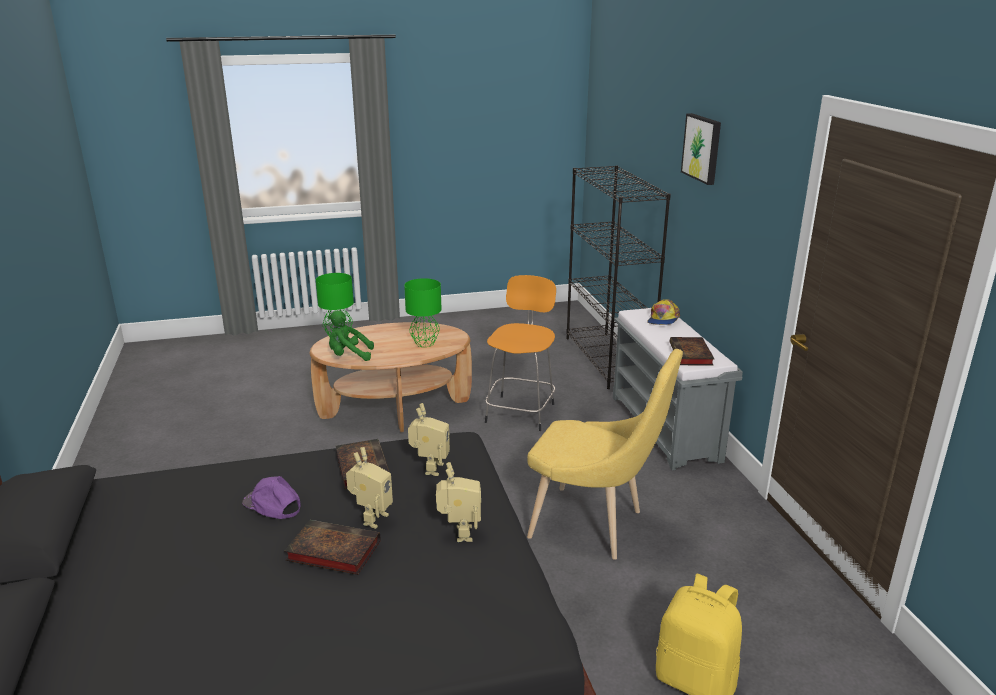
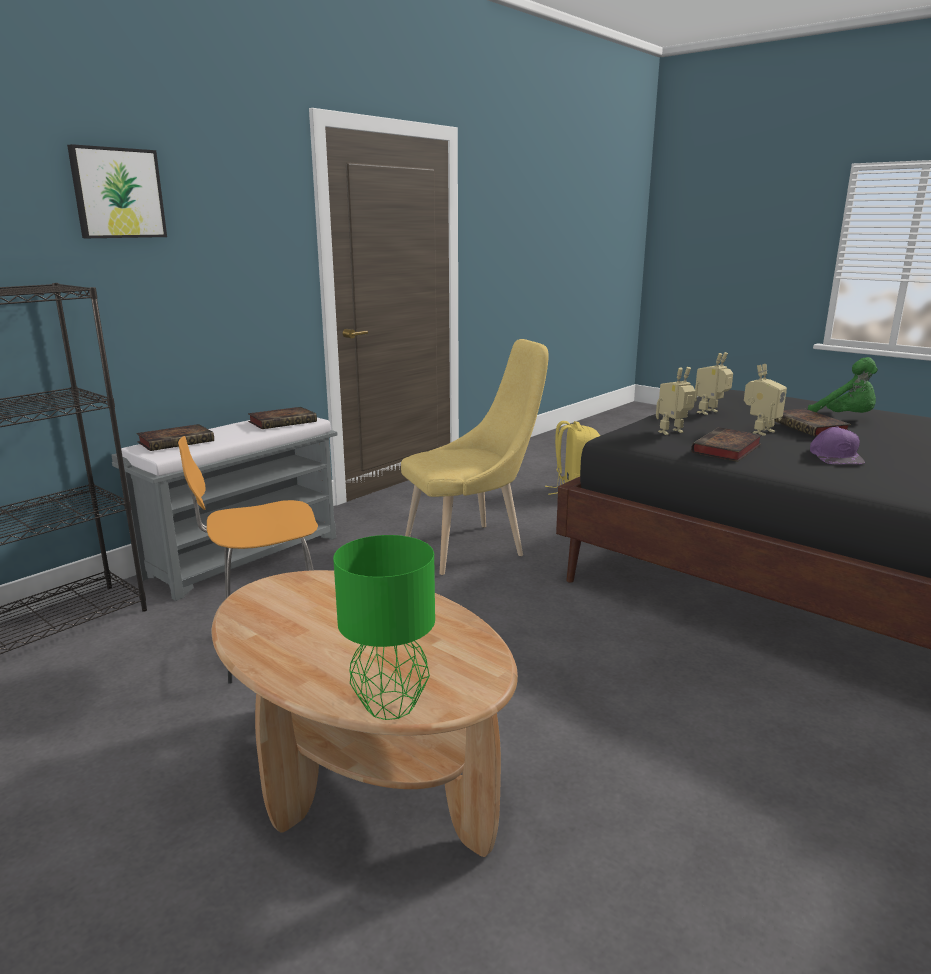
camera: 125 degrees left, 5 degrees down
green plush toy [328,310,374,361] -> green plush toy moved to [808,357,878,413]
toy robot [346,447,393,529] -> toy robot turned 150 degrees clockwise [744,364,787,436]
green table lamp [404,278,442,347] -> none
yellow chair [527,349,683,560] -> yellow chair turned 75 degrees clockwise [401,339,549,575]
cap [647,299,680,325] -> book [136,424,214,451]

